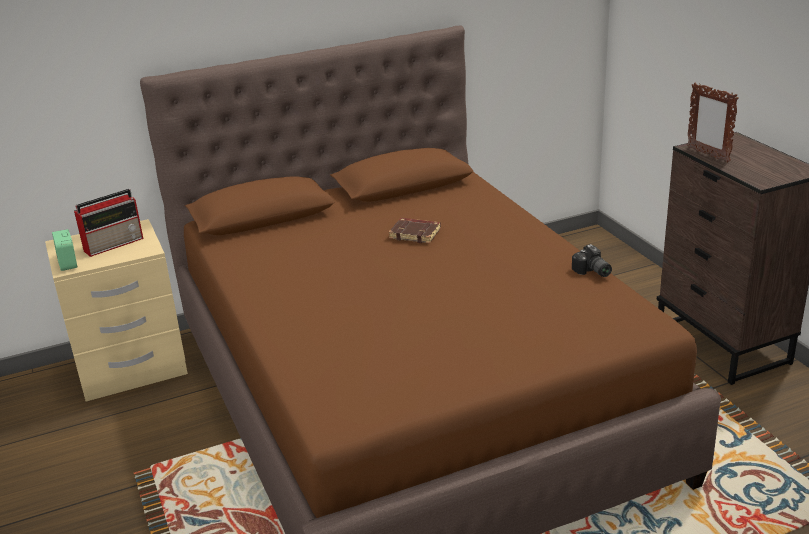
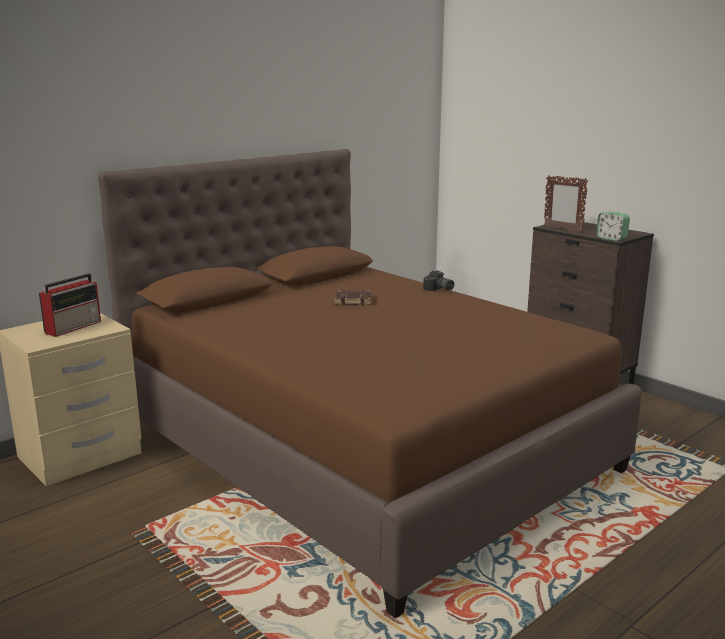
camera: 20 degrees left, 10 degrees down
alarm clock [52,229,77,271] -> alarm clock moved to [596,211,630,241]
camera [572,244,612,277] -> camera moved to [423,270,454,291]

